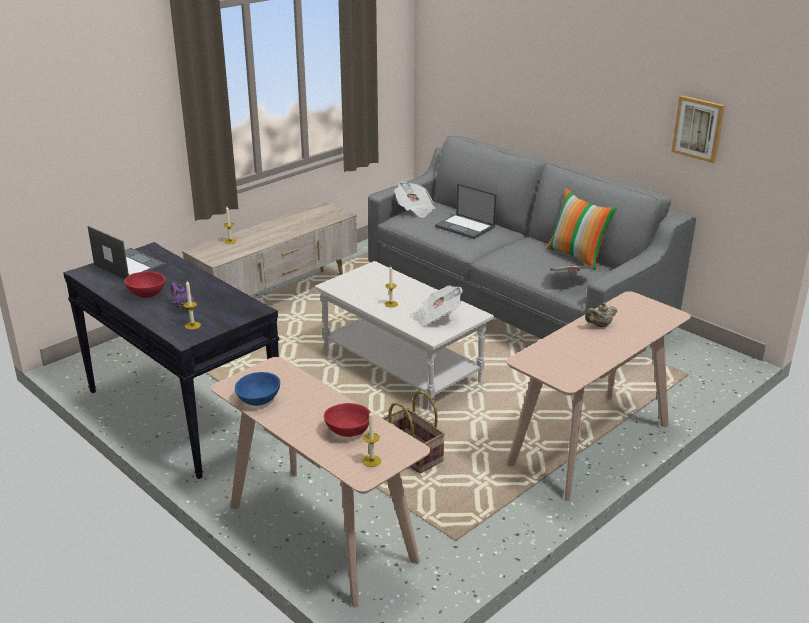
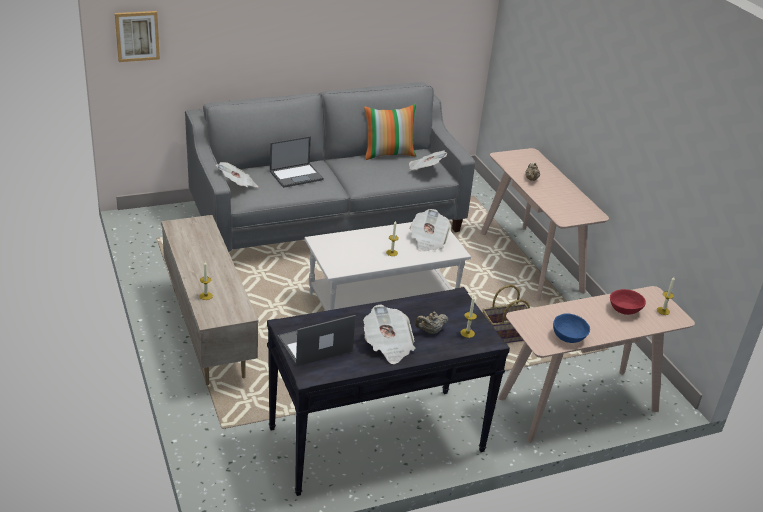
camera: 70 degrees left, 5 degrees up
red bowl [124,271,165,298] -> newspaper [363,304,415,364]
purple teapot [170,282,195,311] -> beige teapot [415,312,448,334]
picture [671,95,725,163] -> picture moved to [115,11,160,62]

